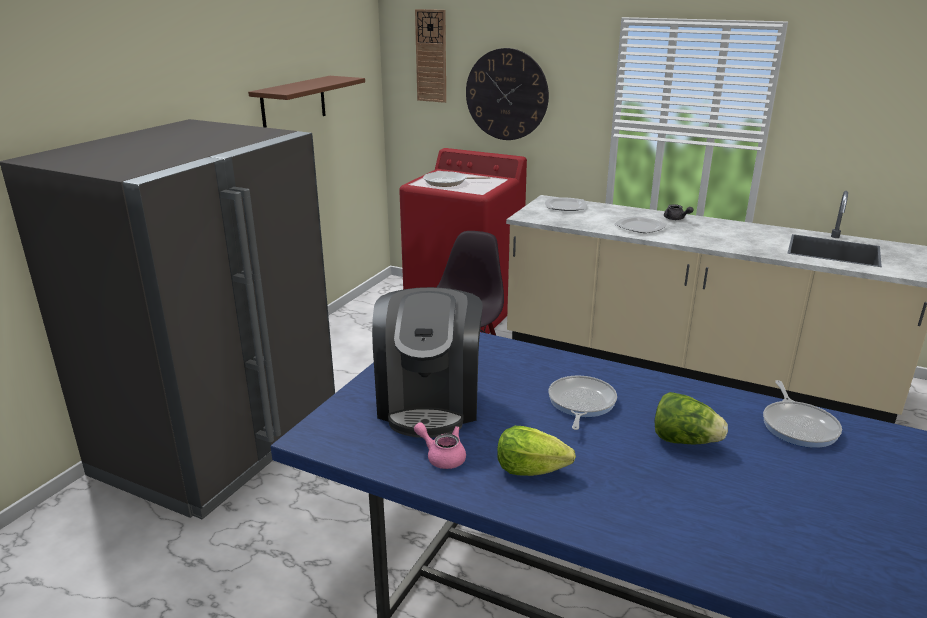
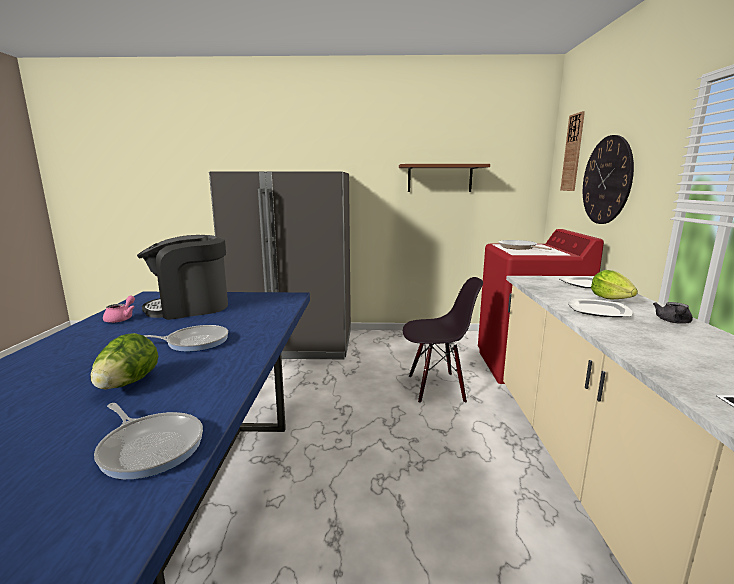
camera: 65 degrees right, 10 degrees down
lettuce [497,426,576,476] -> lettuce moved to [591,270,638,299]
frying pan [763,380,842,448] -> frying pan turned 120 degrees counterclockwise [94,403,203,479]

